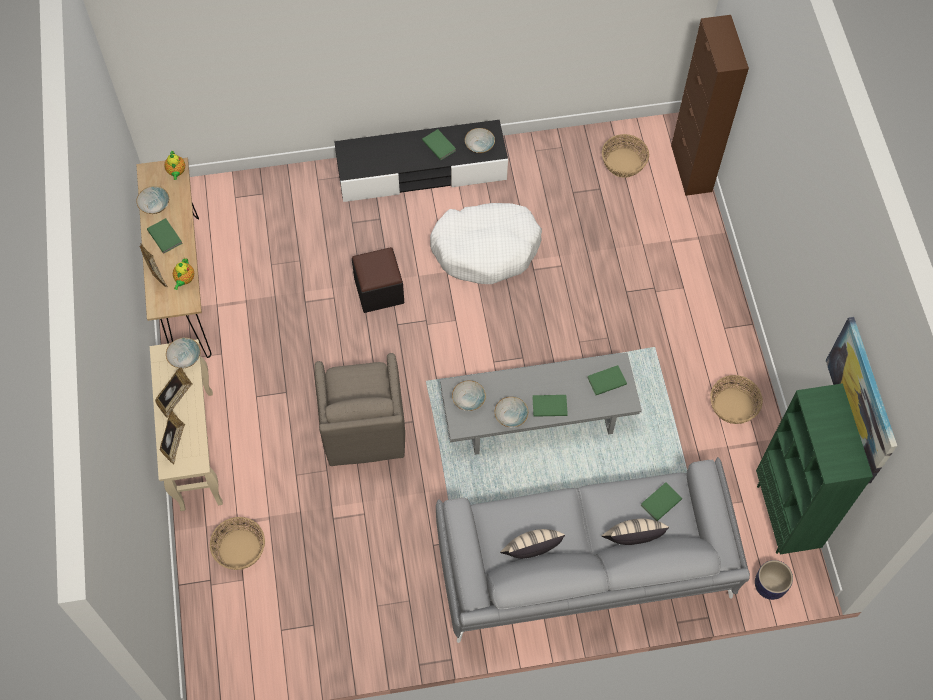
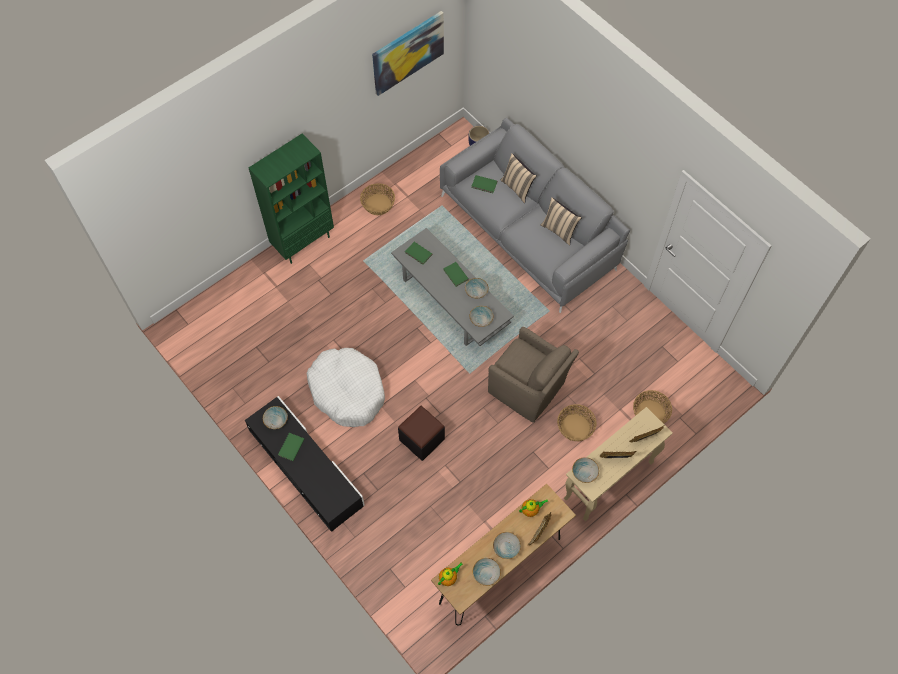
camera: 120 degrees left, 0 degrees up
green book [147,218,183,254] -> bowl [493,532,521,559]
brown armchair [314,353,405,466] -> brown armchair turned 75 degrees clockwise [488,327,579,423]
basket [602,134,649,178] -> basket moved to [557,404,597,441]
brown cabinet [671,15,749,196] -> none
green bookcase [756,383,873,554] -> green bookcase moved to [249,134,334,264]

